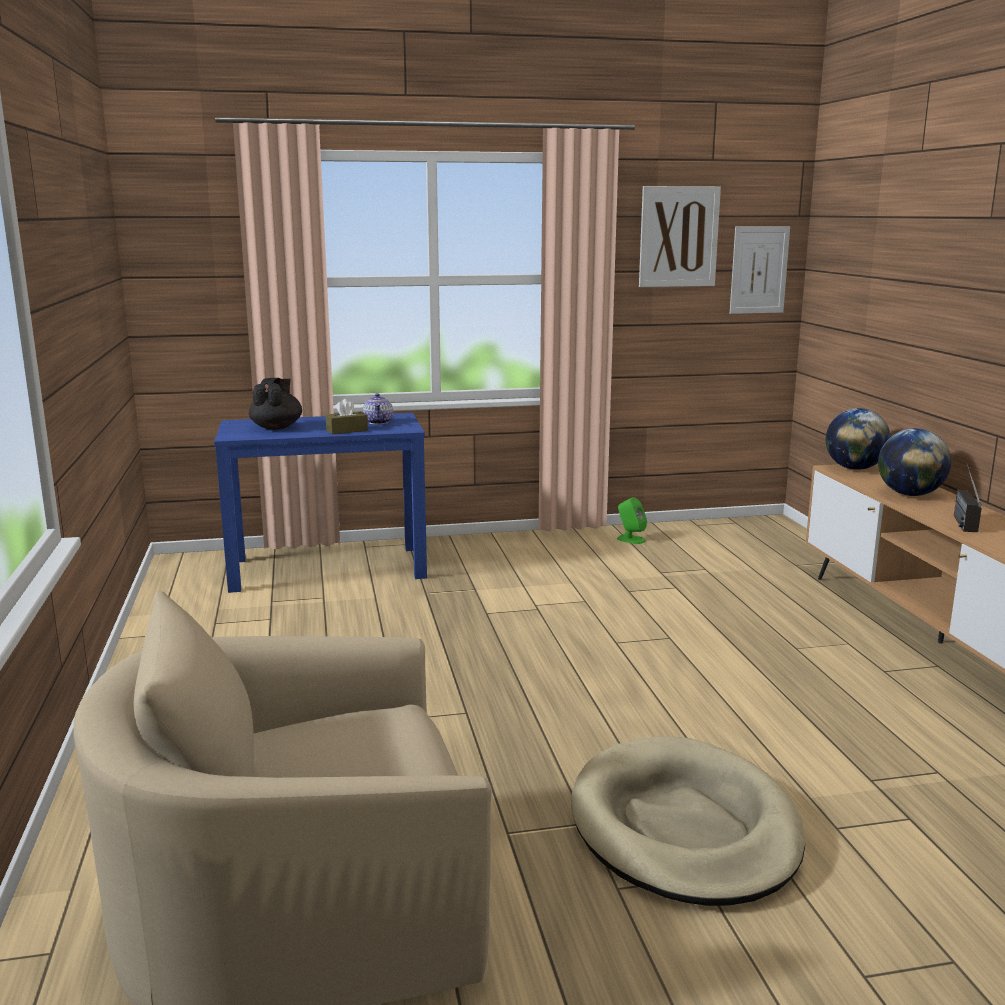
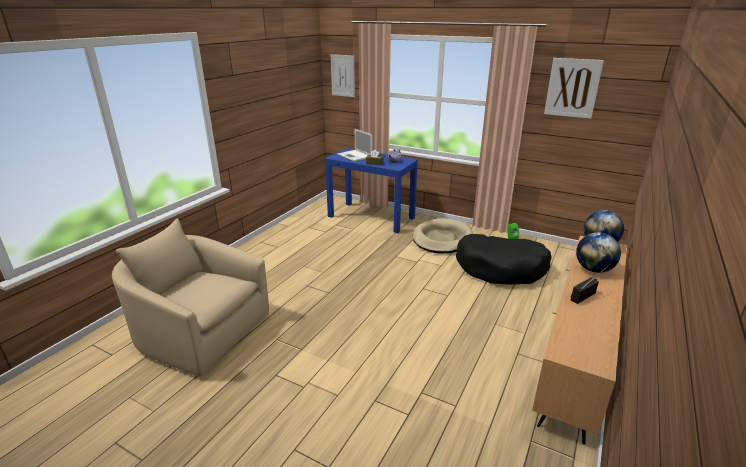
camera: 40 degrees right, 10 degrees up
black teapot [249,378,302,430] -> laptop [337,129,373,162]
beige dog bed [571,736,805,906] -> beige dog bed moved to [413,218,473,254]
picture [730,226,790,314] -> picture moved to [331,54,355,97]
none -> black dog bed [456,234,552,285]

